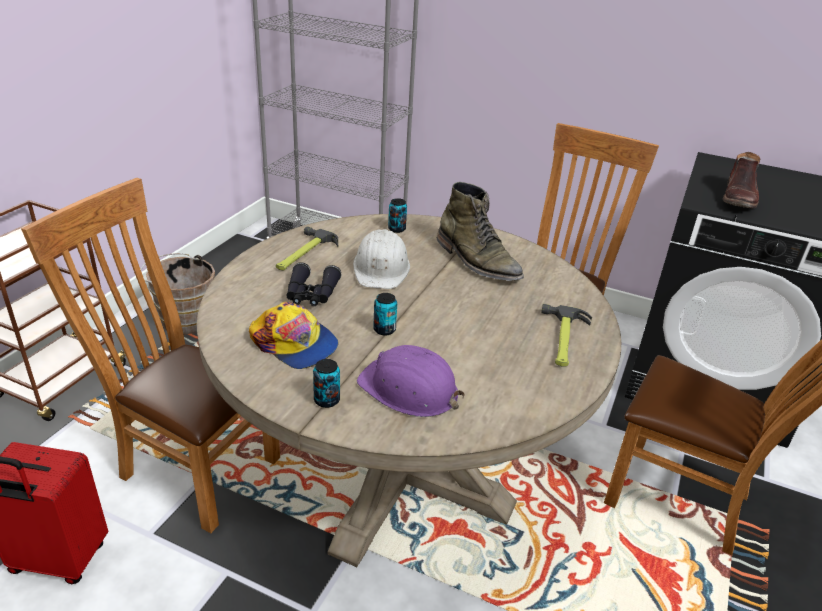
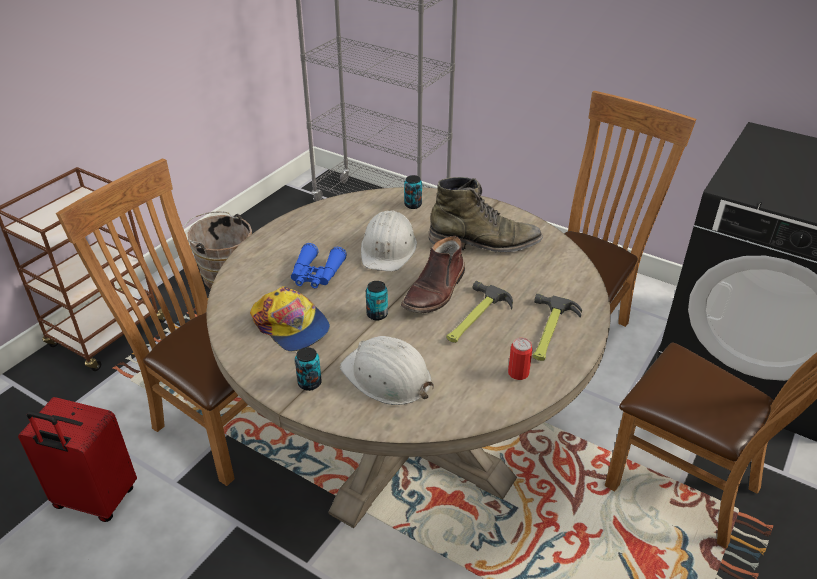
camera: 10 degrees right, 5 degrees up
hammer [276,226,338,270] -> hammer moved to [446,281,513,343]
black binoculars [286,262,341,306] -> blue binoculars [291,243,347,288]
purple hard hat [357,345,465,417] -> white hard hat [340,336,434,405]
green boot [437,182,524,281] -> green boot turned 60 degrees counterclockwise [429,177,543,252]
brown boot [723,152,760,209] -> brown boot moved to [401,236,465,313]
none -> can [508,338,532,380]

